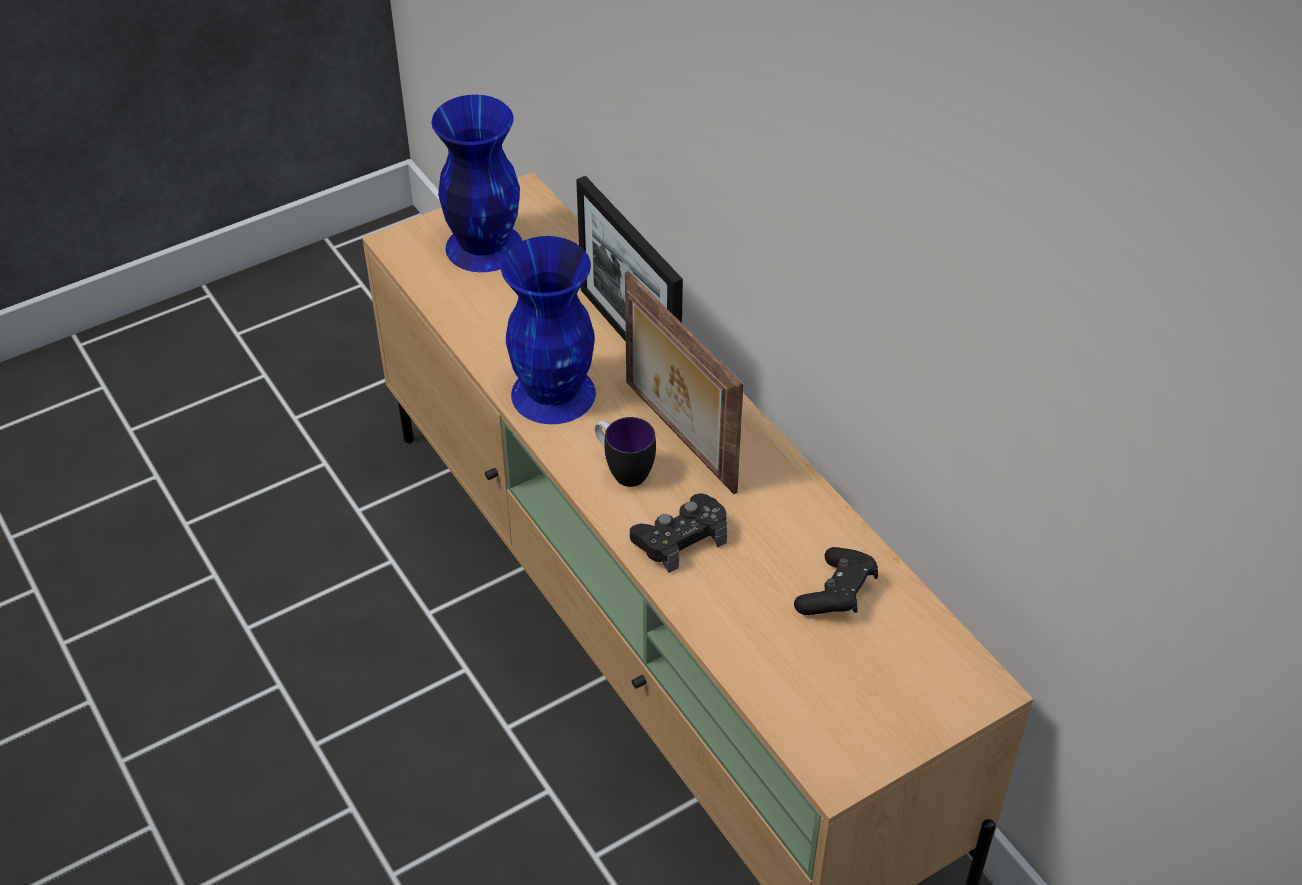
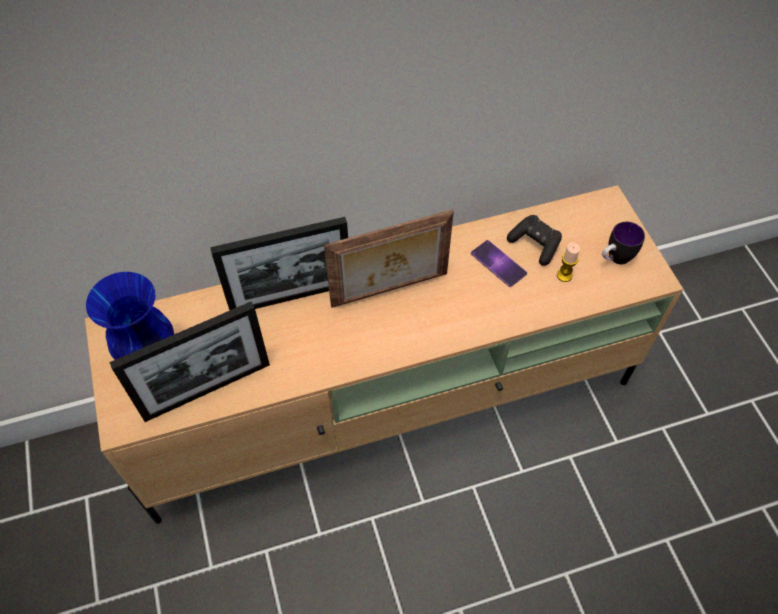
camera: 75 degrees left, 10 degrees up
blue vase [501,236,596,424] -> none
mug [595,417,656,487] -> mug moved to [602,222,645,264]
black game controller [630,493,727,573] -> none
none -> picture frame [109,302,270,422]
none -> phone [471,240,527,287]
none -> candle [557,242,580,282]

